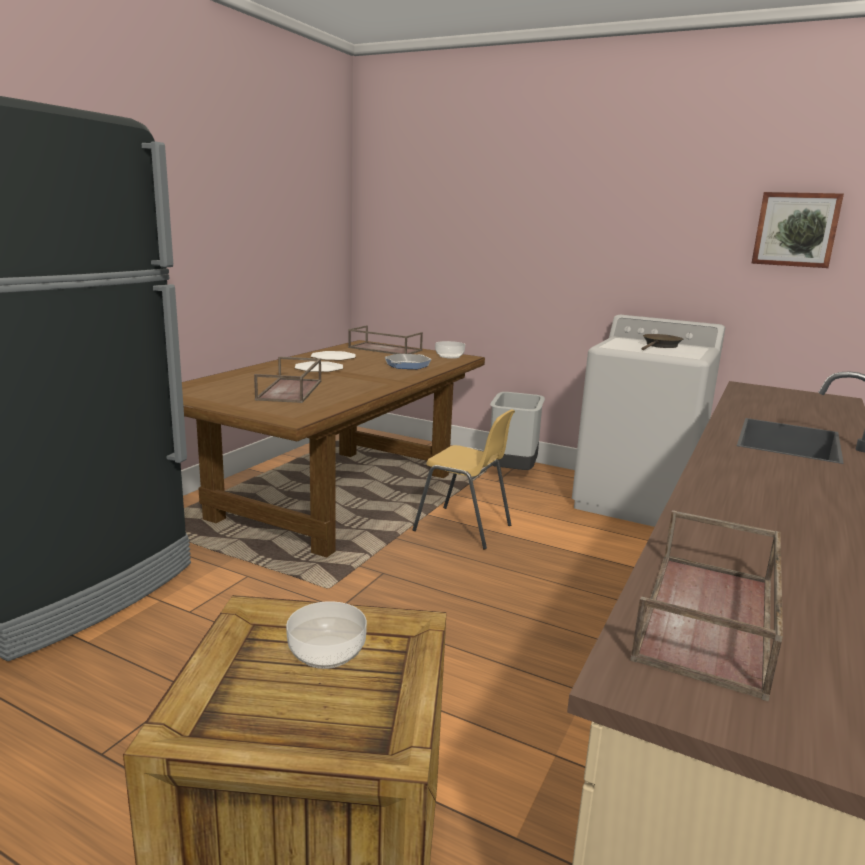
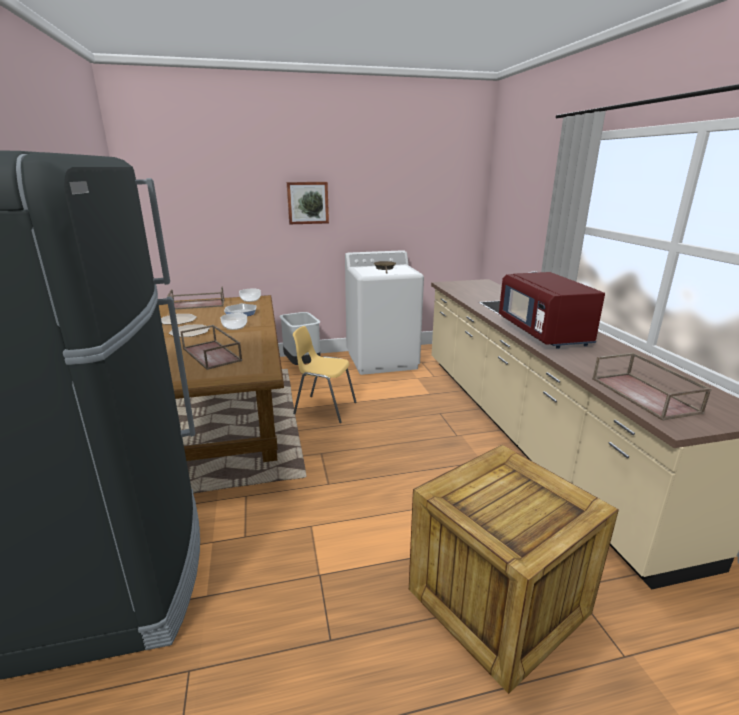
camera: 40 degrees left, 5 degrees up
bowl [286,601,367,669] -> bowl moved to [221,313,247,330]
yellow chair [413,409,515,550] -> yellow chair turned 150 degrees counterclockwise [293,326,357,423]
picture [751,192,844,268] -> picture moved to [287,182,329,224]
none -> red microwave [499,272,605,349]

